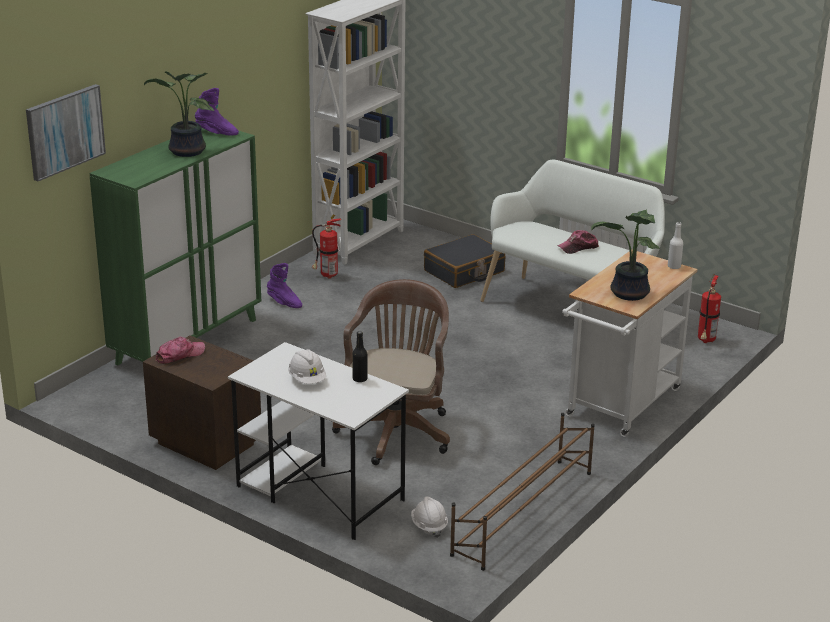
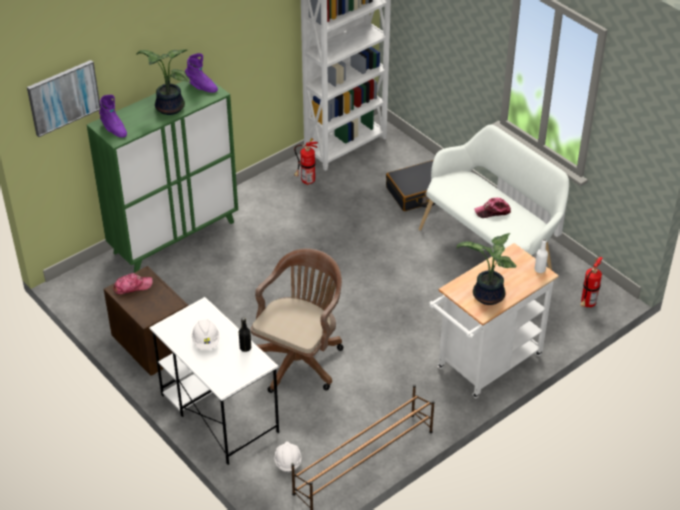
camera: 15 degrees right, 15 degrees up
purple boot [267,263,302,308] -> purple boot moved to [99,95,127,138]

